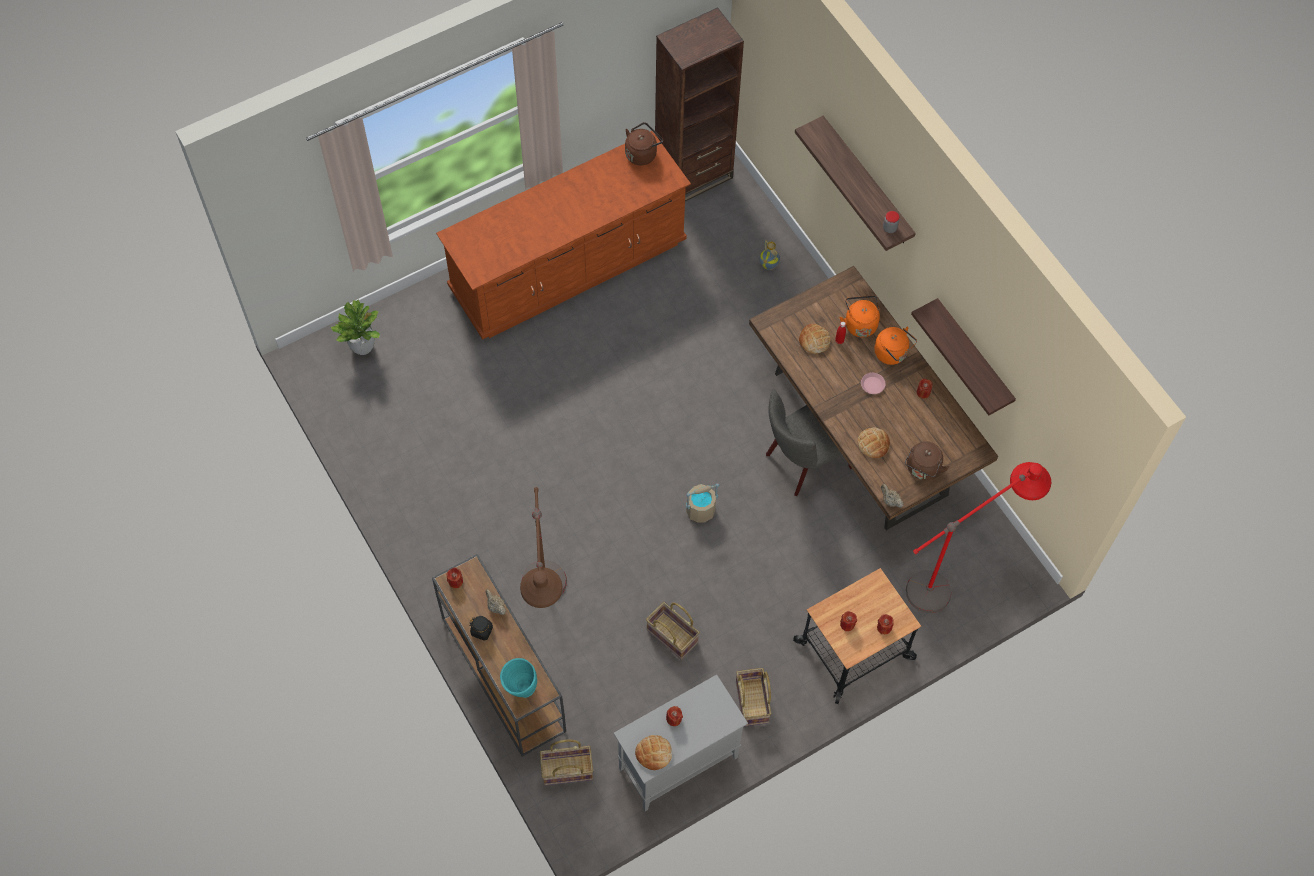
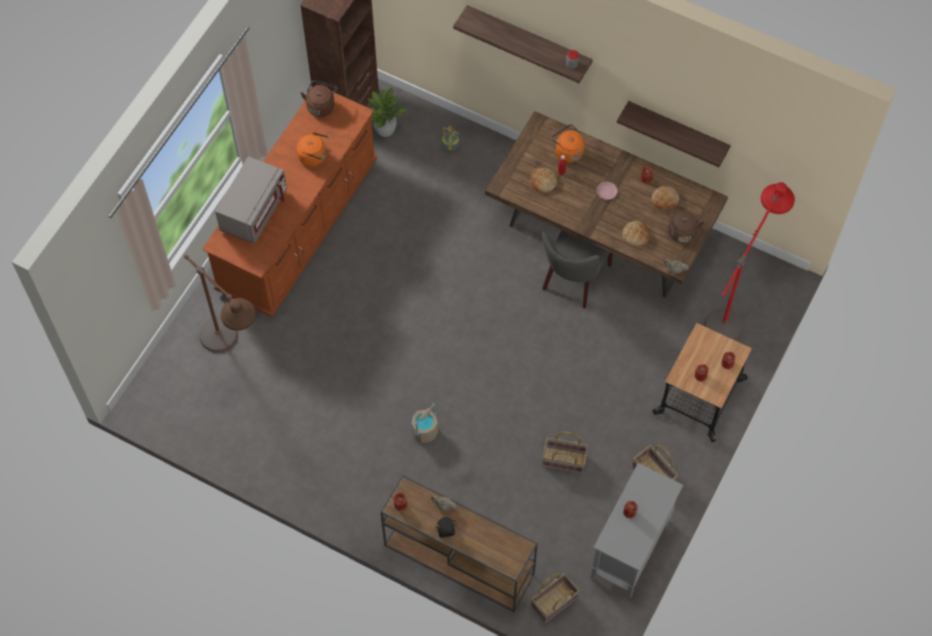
camera: 30 degrees left, 0 degrees up
potted plant [330,300,380,355] -> potted plant moved to [368,88,407,137]
turquoise vase [500,658,537,698] -> none
brown floor lamp [520,487,567,608] -> brown floor lamp moved to [184,255,256,352]
bread [635,735,672,770] -> bread moved to [651,186,679,210]
beige bucket [686,483,719,522] -> beige bucket moved to [411,403,438,443]
orange kettle [874,327,917,365] -> orange kettle moved to [297,130,329,167]
none -> grey microwave [215,156,287,244]

